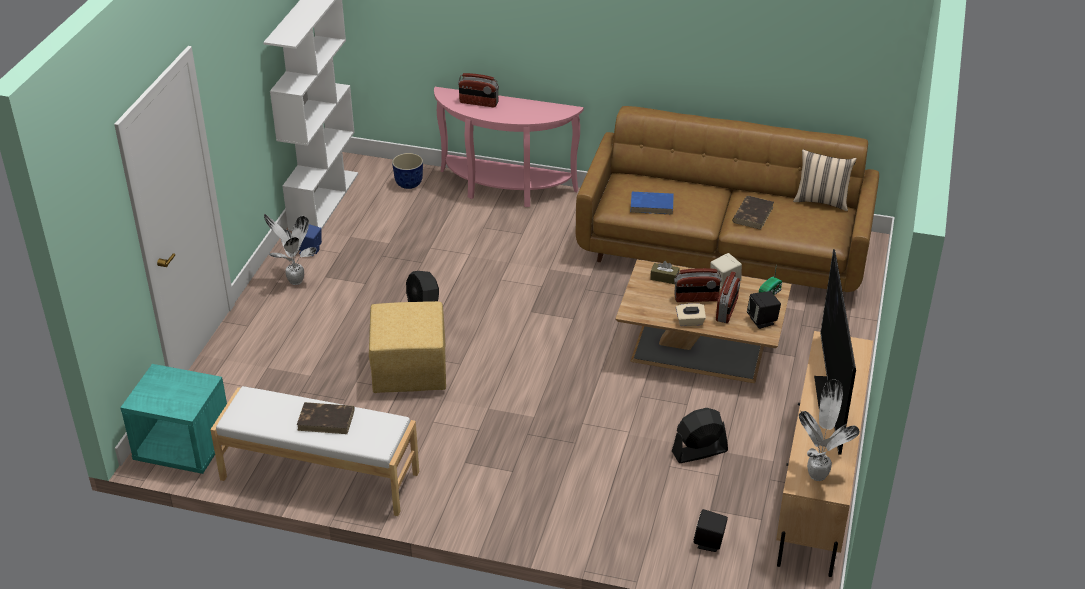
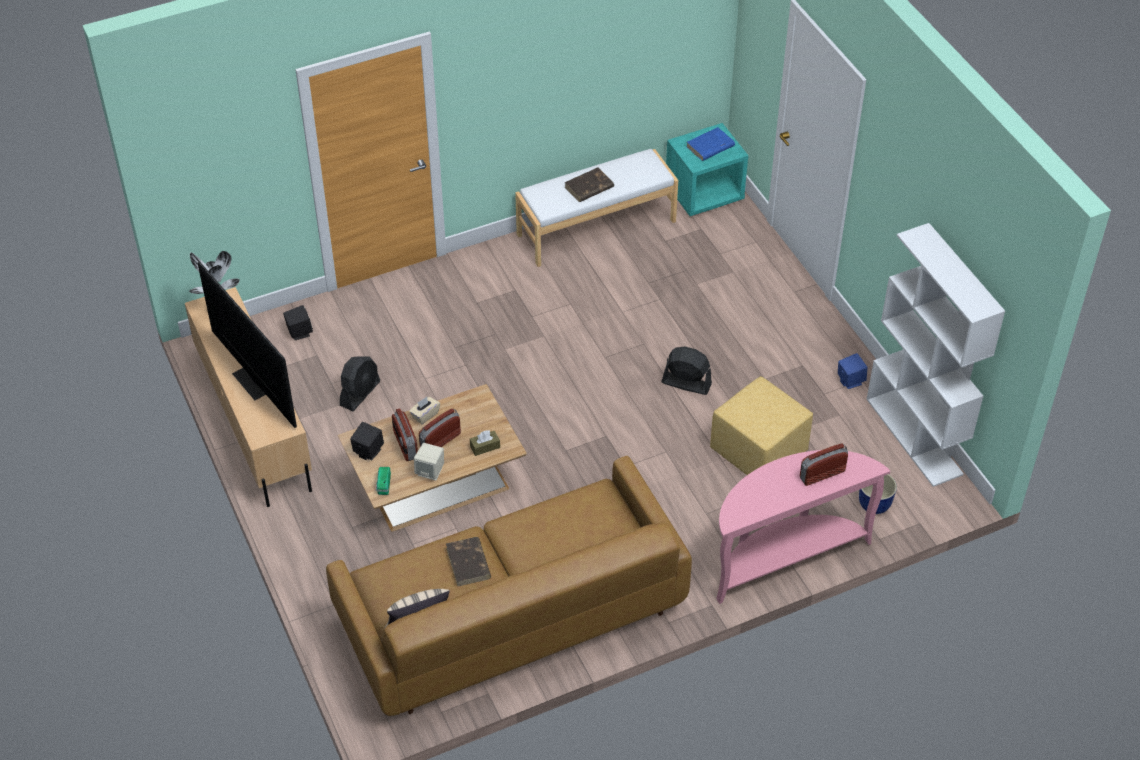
camera: 140 degrees right, 10 degrees up
potted plant [264,214,316,285] -> none
yellow ottoman [369,301,446,393] -> yellow ottoman moved to [710,376,813,475]
blue book [630,192,674,215] -> blue book moved to [687,127,735,161]

